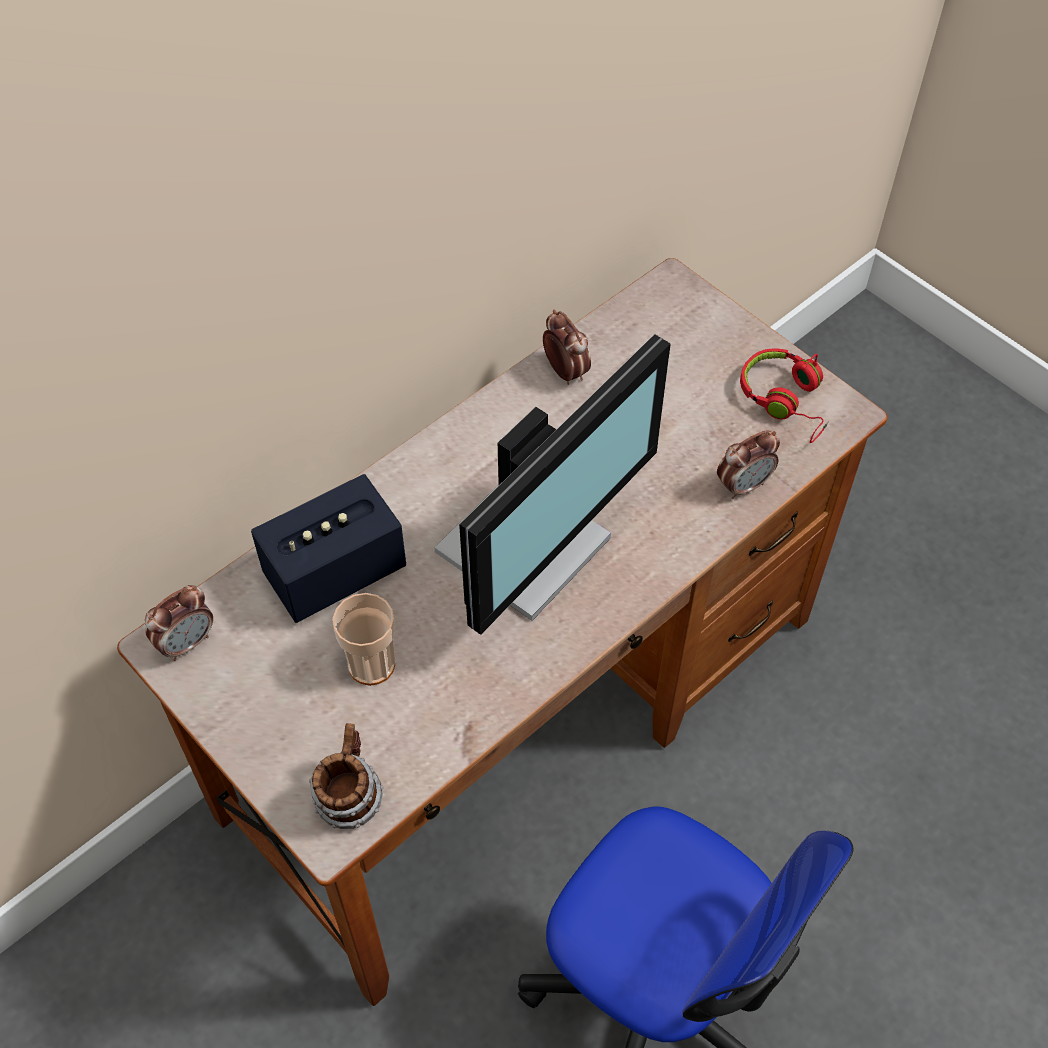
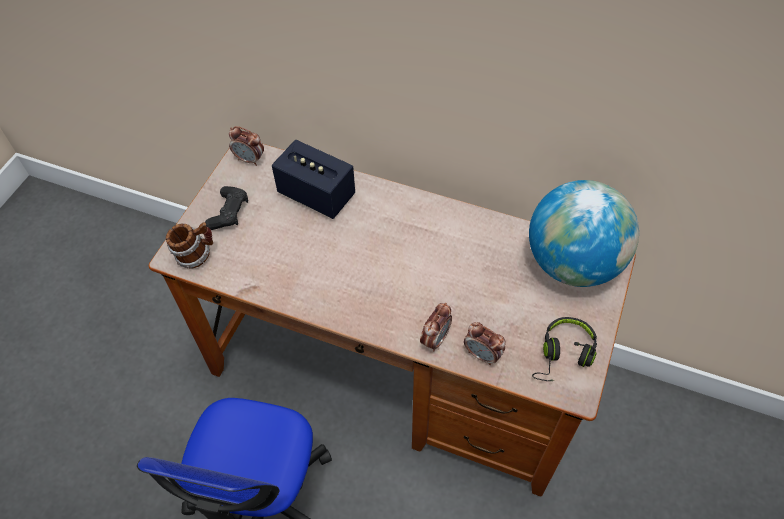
camera: 65 degrees right, 0 degrees up
cup [332,593,395,686] -> none
monitor [434,334,671,635] -> none
alarm clock [543,310,591,385] -> alarm clock moved to [420,303,452,352]
red headphones [740,349,829,443] -> black headphones [532,317,597,381]
none -> black game controller [205,186,248,230]
none -> globe [529,180,639,287]

